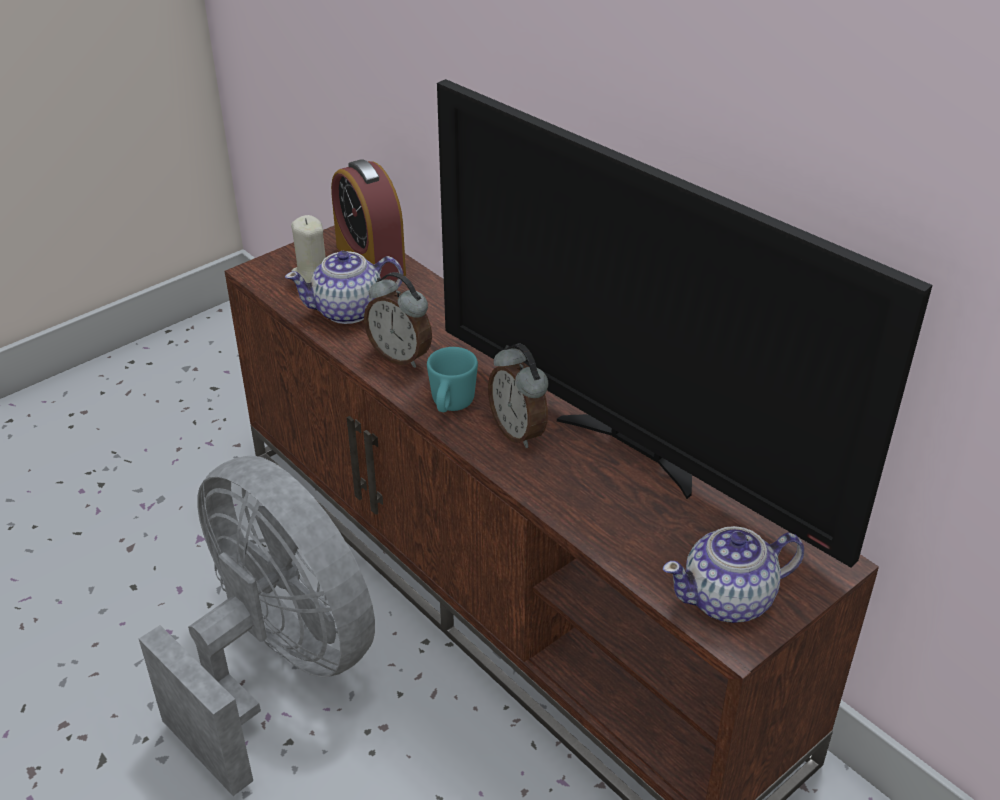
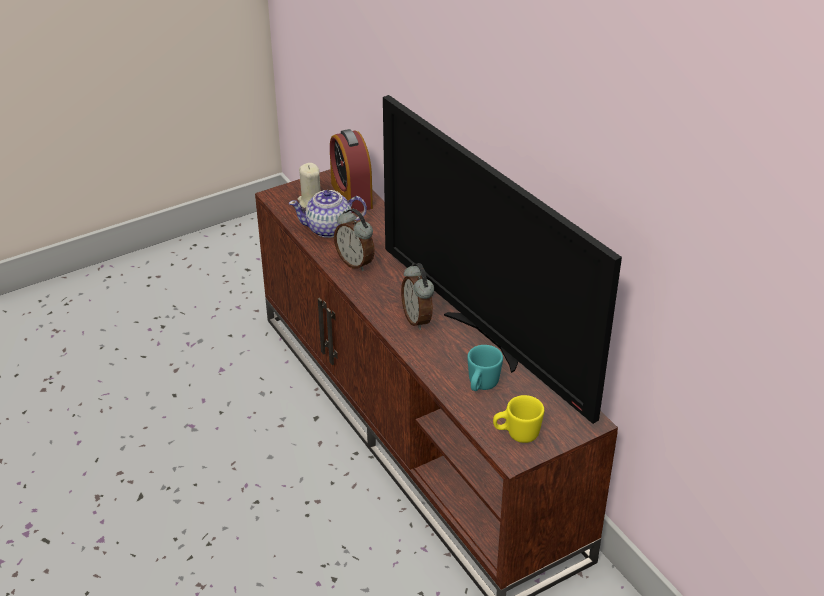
camera: 10 degrees right, 0 degrees up
grey fan [139,455,375,796] -> none
turquoise mug [427,347,478,412] -> turquoise mug moved to [467,345,503,391]
teapot [663,526,804,623] -> yellow mug [493,395,544,443]

